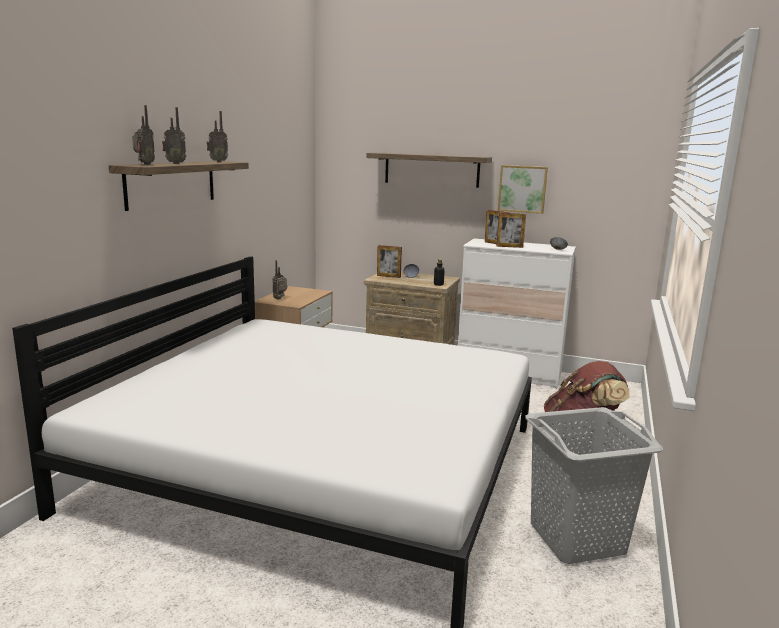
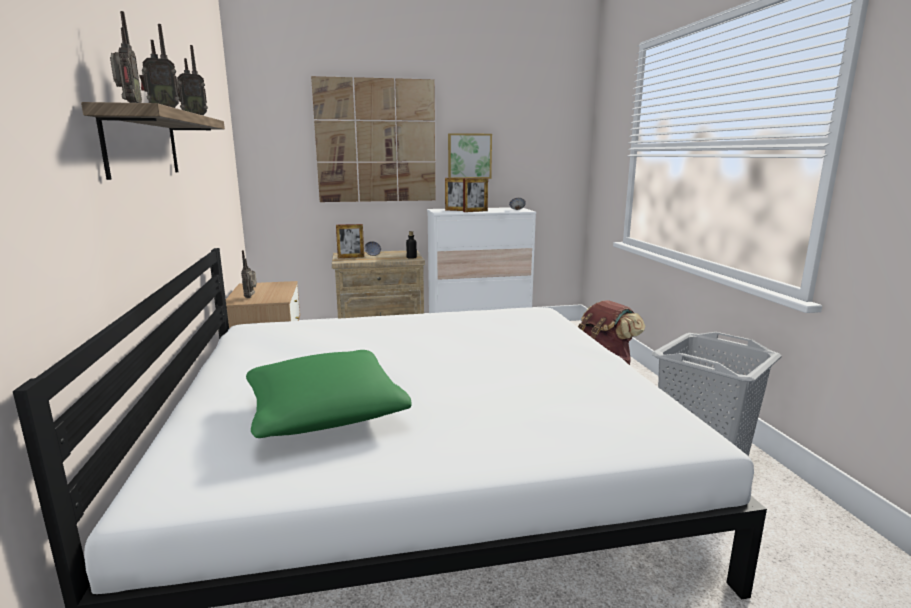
camera: 30 degrees left, 0 degrees up
shelf [367,153,492,188] -> picture [311,76,436,202]
none -> green pillow [246,350,412,438]

